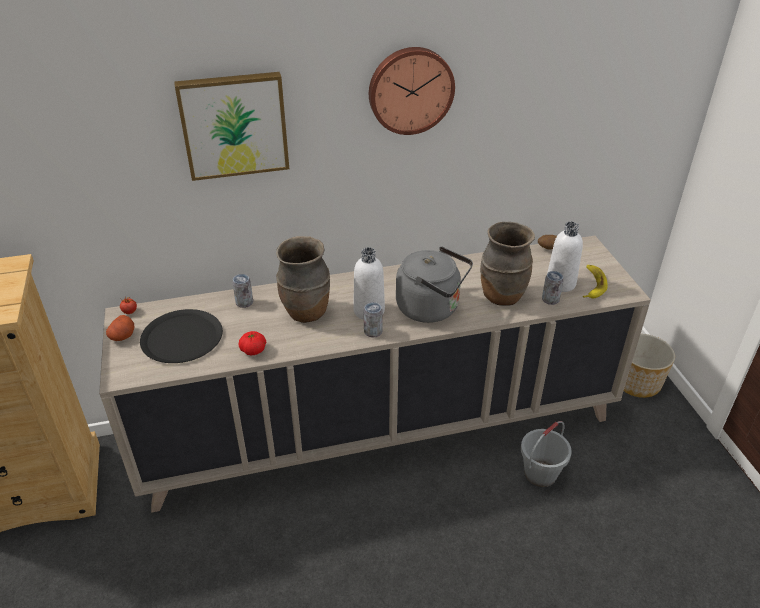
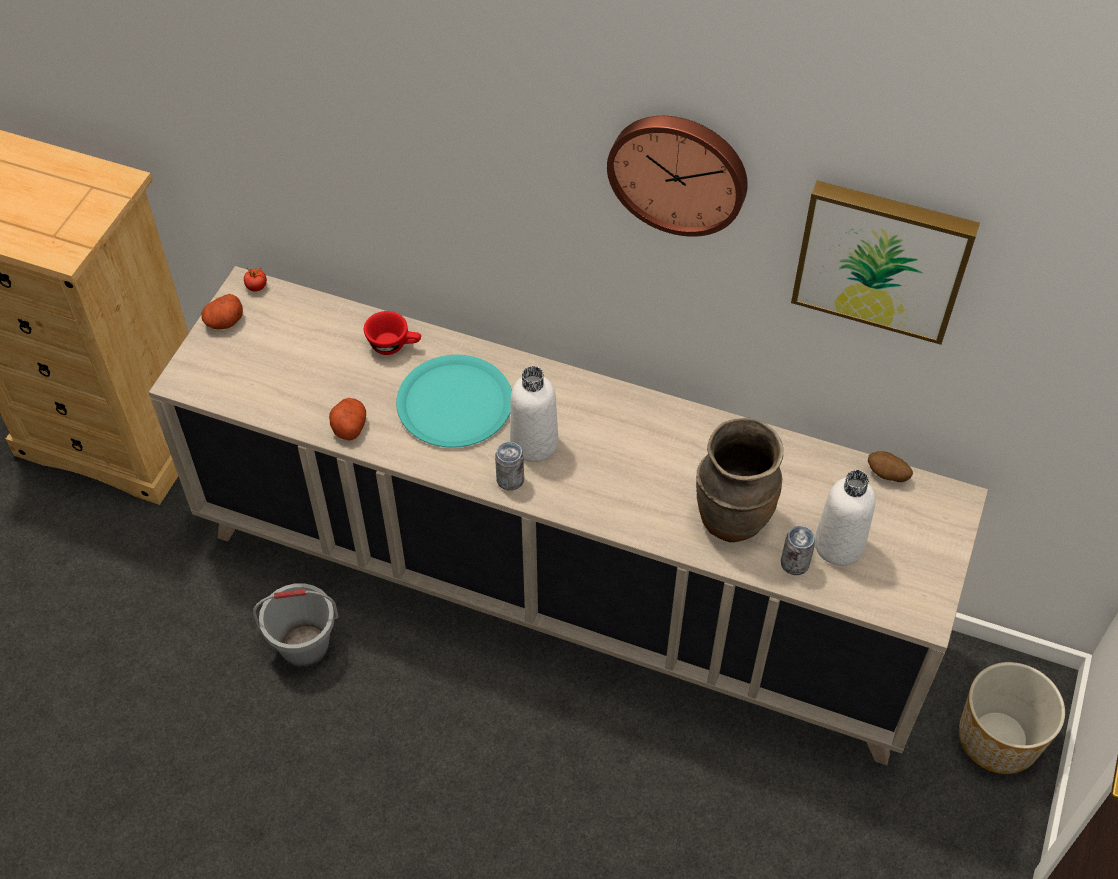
camera: 35 degrees right, 15 degrees up
black plate [140,309,223,363] -> none
picture [174,72,289,181] -> picture moved to [791,180,980,345]
can [232,274,253,308] -> red cup [364,311,421,355]
tomato [239,331,266,355] -> potato [329,398,366,440]
brown vase [276,236,330,323] -> turquoise plate [396,355,512,448]
grey kettle [396,246,473,323] -> none
grey bucket [521,421,572,487] -> grey bucket moved to [253,583,338,667]
banana [583,265,608,298] -> none

